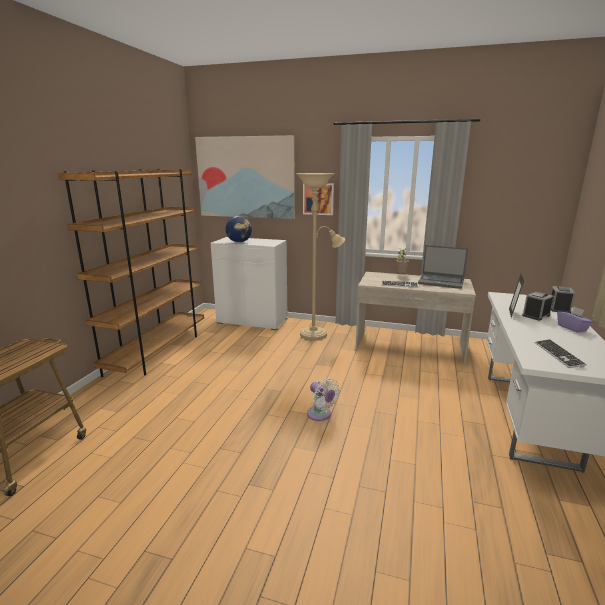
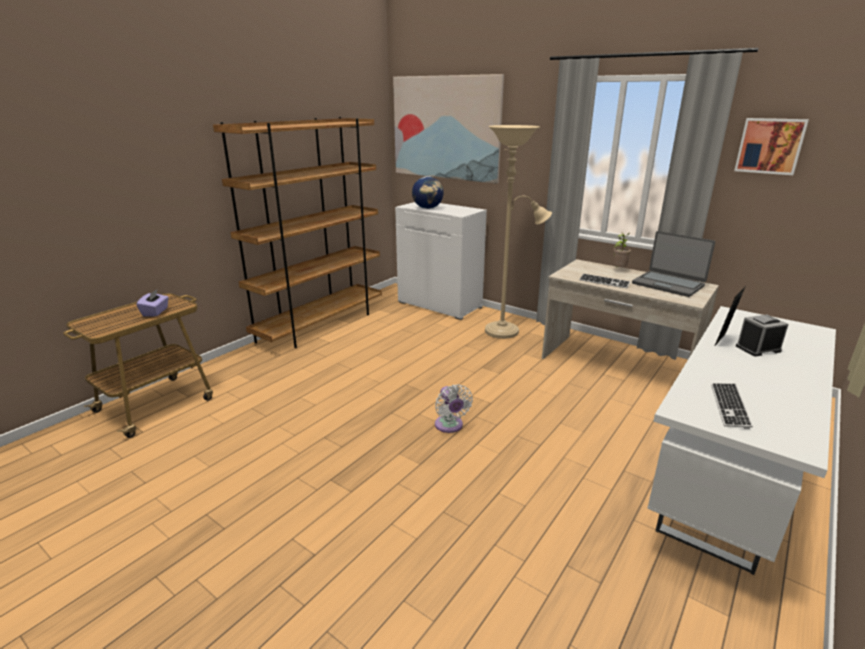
camera: 20 degrees right, 5 degrees up
picture [303,183,334,215] -> picture moved to [734,118,809,175]
alarm clock [551,286,575,313] -> none
purple tissue box [557,307,593,333] -> purple tissue box moved to [136,290,169,316]

